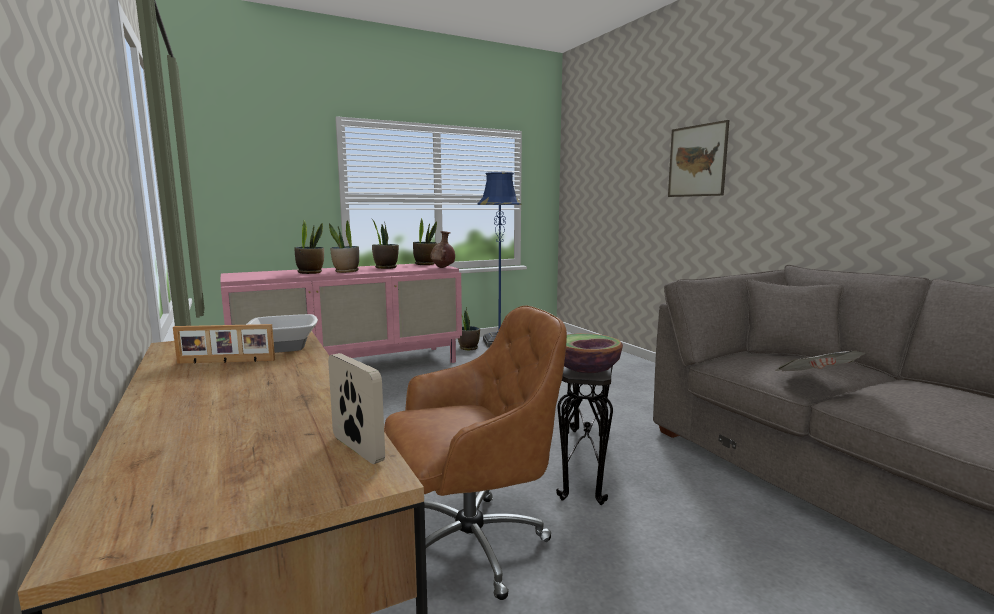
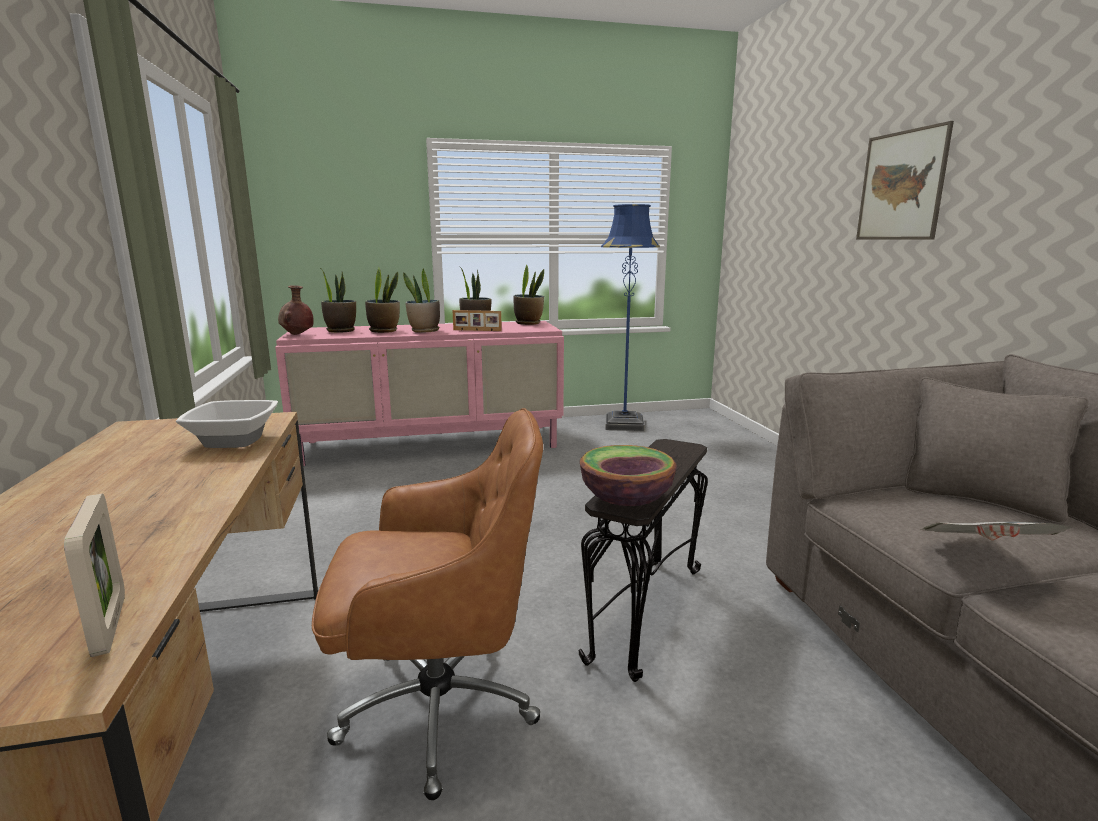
camera: 15 degrees right, 5 degrees up
picture frame [173,324,275,364] -> picture frame moved to [452,310,502,331]
brown vase [431,231,455,268] -> brown vase moved to [278,285,314,335]
potted plant [458,307,480,350] -> potted plant moved to [320,268,356,333]

